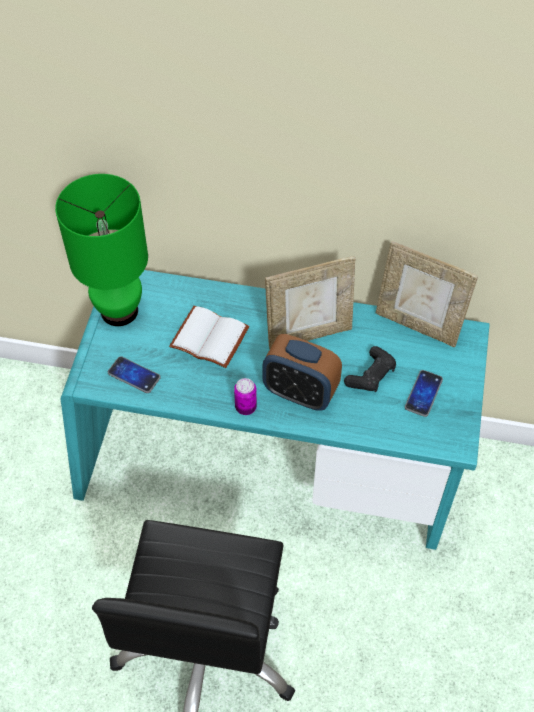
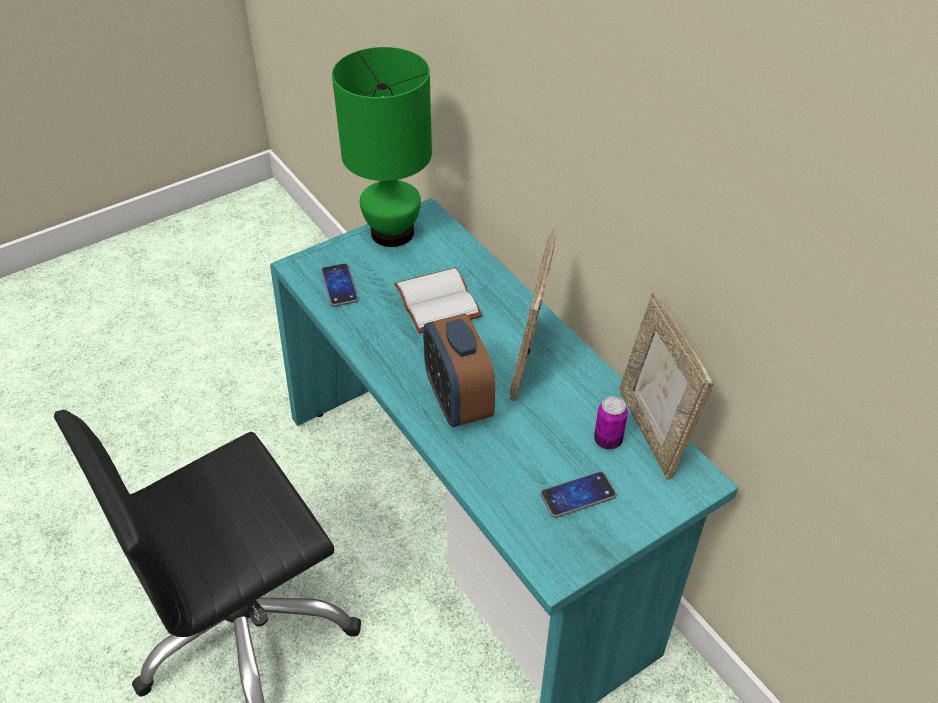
camera: 45 degrees right, 10 degrees down
can [234,378,257,415] -> can moved to [594,396,628,450]
picture frame [265,257,355,349] -> picture frame turned 75 degrees clockwise [510,229,558,401]
black game controller [344,346,396,392] -> none

